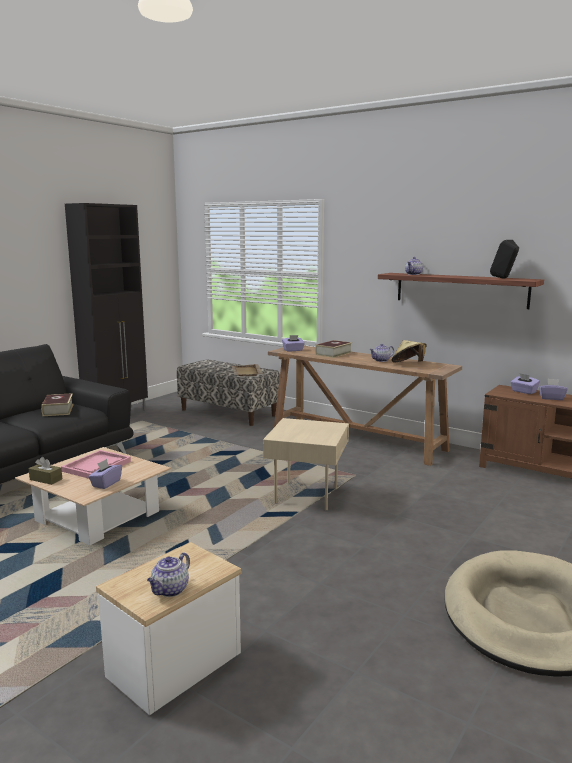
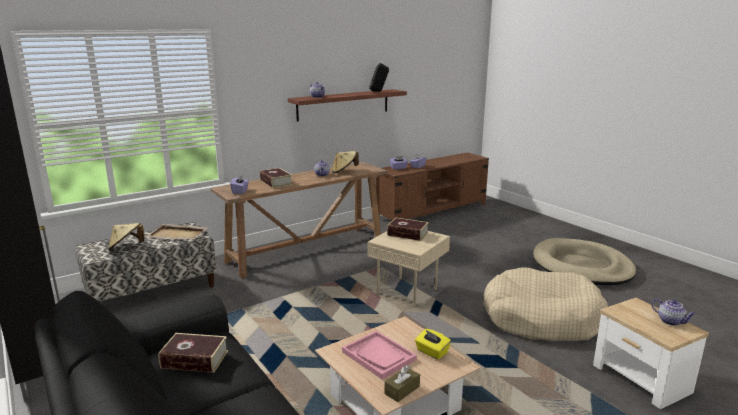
camera: 70 degrees left, 5 degrees up
purple tissue box [88,459,122,489] -> yellow tissue box [415,329,451,360]
none -> beige hat [108,223,145,251]
none -> book [387,218,429,241]
none -> beige dog bed [483,267,608,341]

